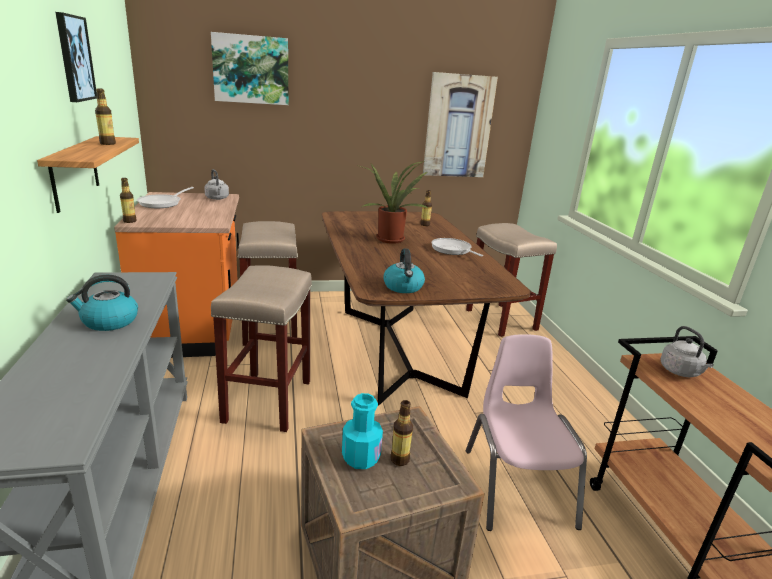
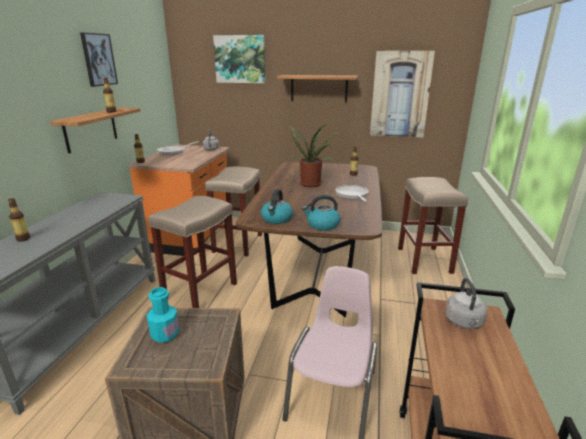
camera: 25 degrees right, 0 degrees up
kettle [66,275,138,331] -> kettle moved to [302,195,341,231]
bottle [391,400,413,466] -> bottle moved to [8,198,30,242]
none -> shelf [277,75,358,102]

